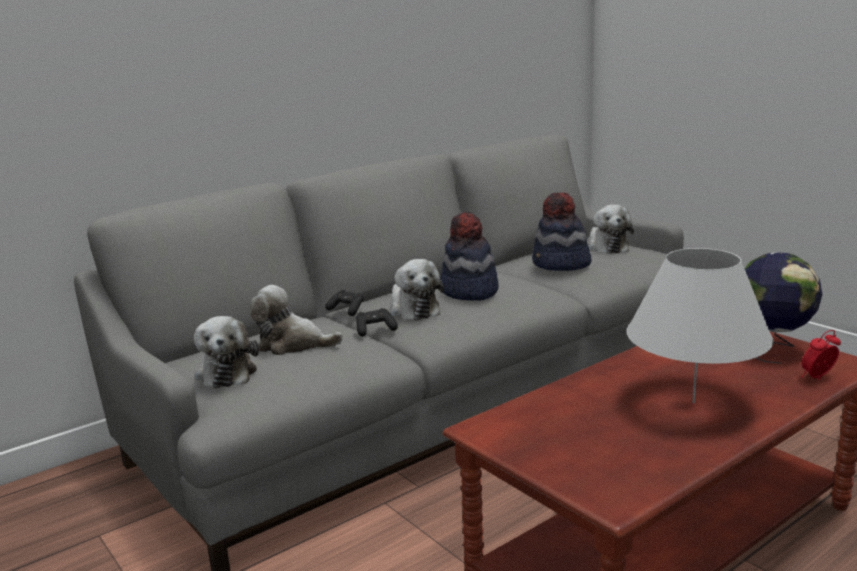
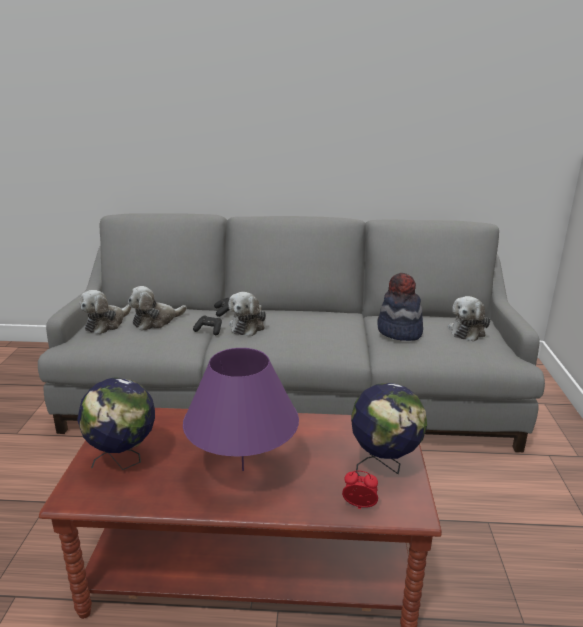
camera: 40 degrees right, 5 degrees up
plush toy [250,285,343,355] -> plush toy turned 90 degrees counterclockwise [128,286,187,331]
hat [440,212,498,300] -> none
white table lamp [627,248,773,404] -> purple table lamp [183,348,299,471]
none -> globe [77,377,155,470]

